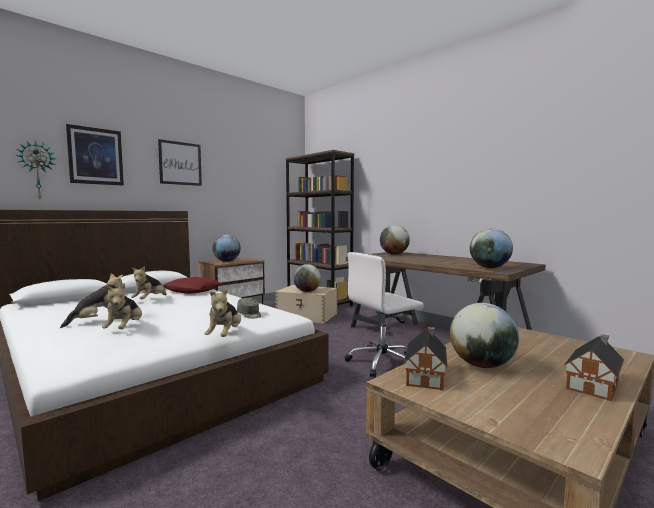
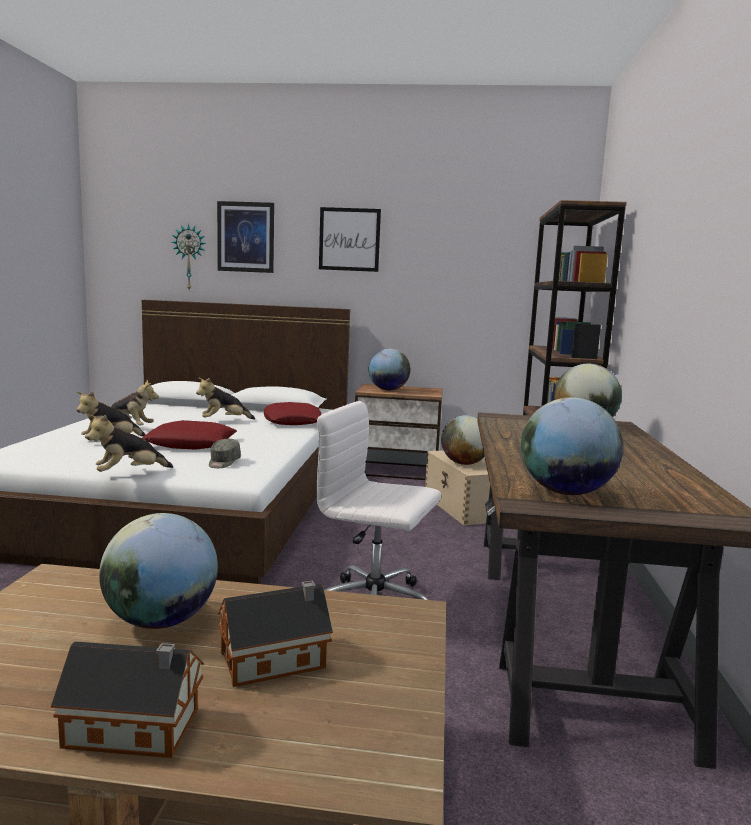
camera: 50 degrees right, 5 degrees up
toy house [404,327,448,391] -> toy house moved to [218,581,333,687]
none -> red pillow [142,420,237,450]

